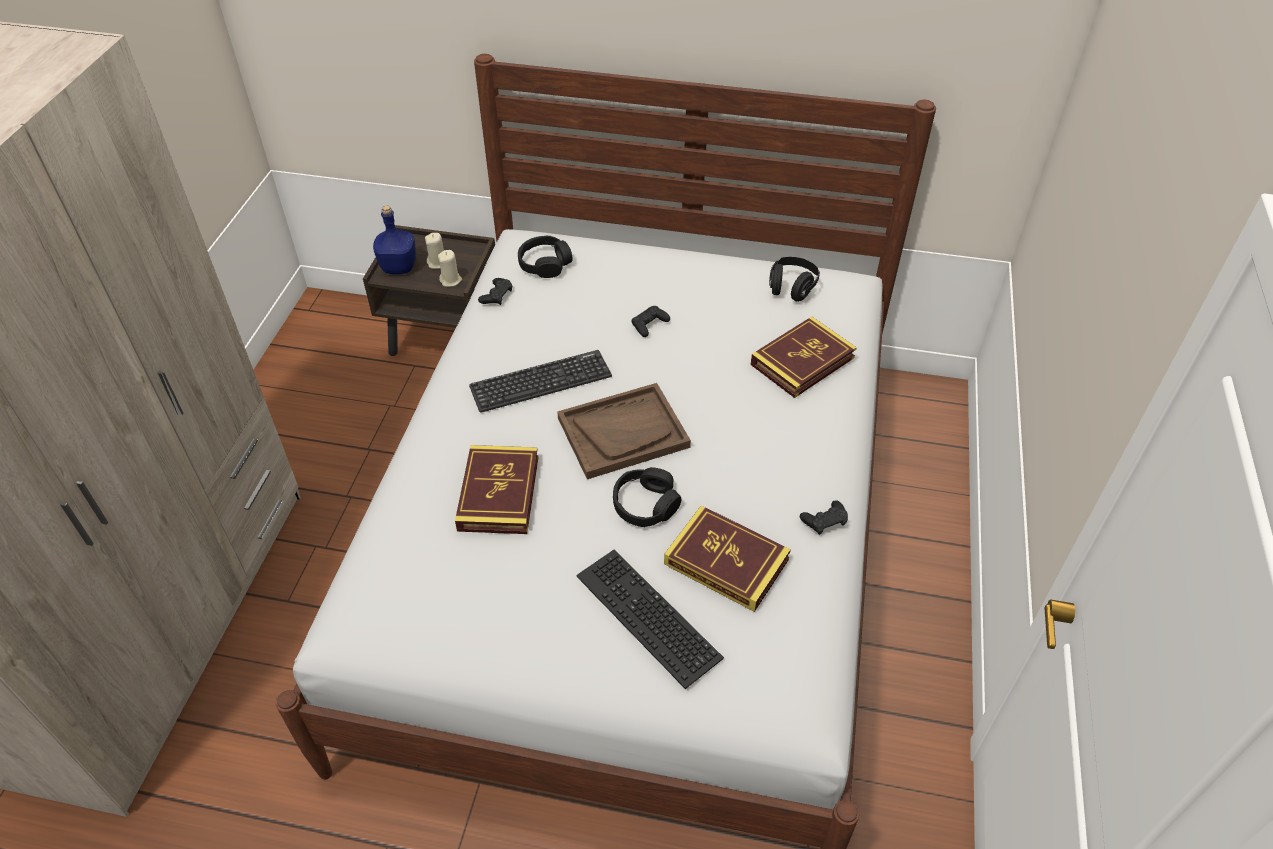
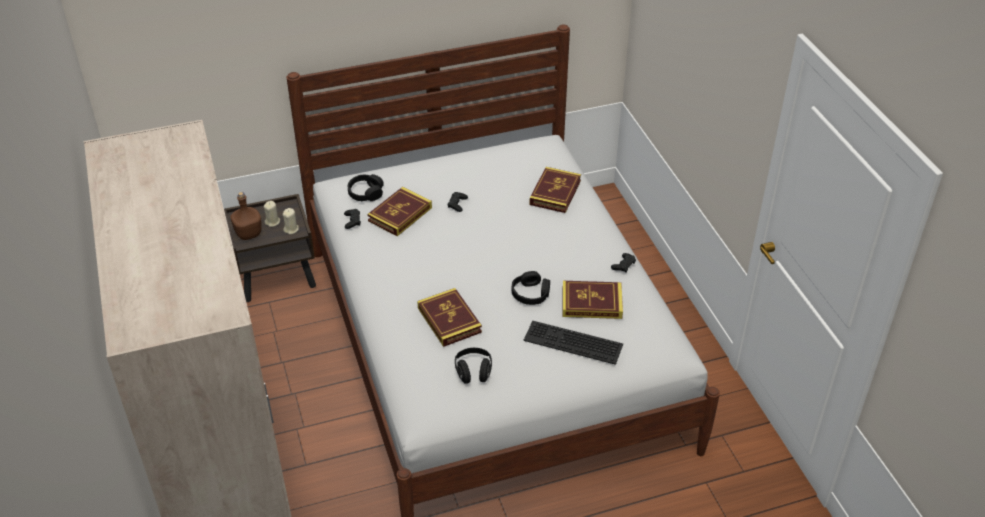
camera: 30 degrees left, 5 degrees down
blue bottle [373,206,416,274] -> brown bottle [230,192,262,240]
keyboard [469,350,612,413] -> none
brown tray [557,383,691,479] -> none
black headphones [769,257,820,301] -> black headphones moved to [455,348,492,384]
none -> book [367,187,432,236]

